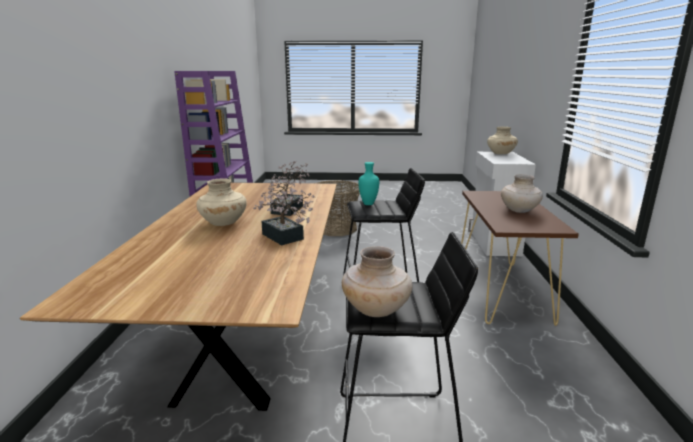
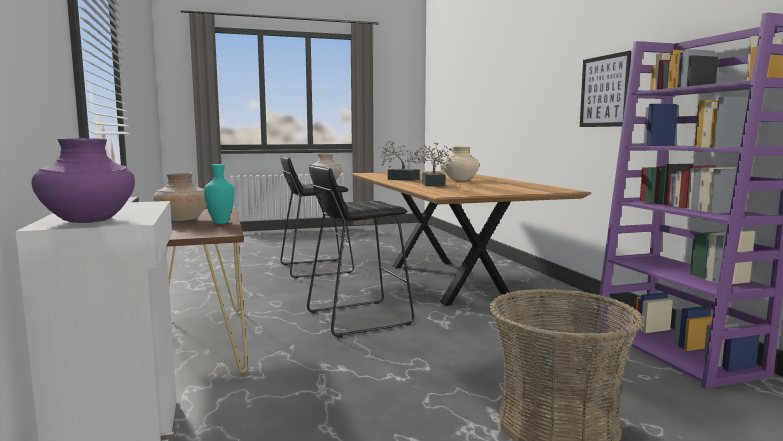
camera: 160 degrees right, 10 degrees down
turquoise vase [358,162,379,205] -> turquoise vase moved to [204,164,234,224]
beige vase [487,127,518,154] -> purple vase [31,138,135,223]
none -> picture [580,51,631,127]

